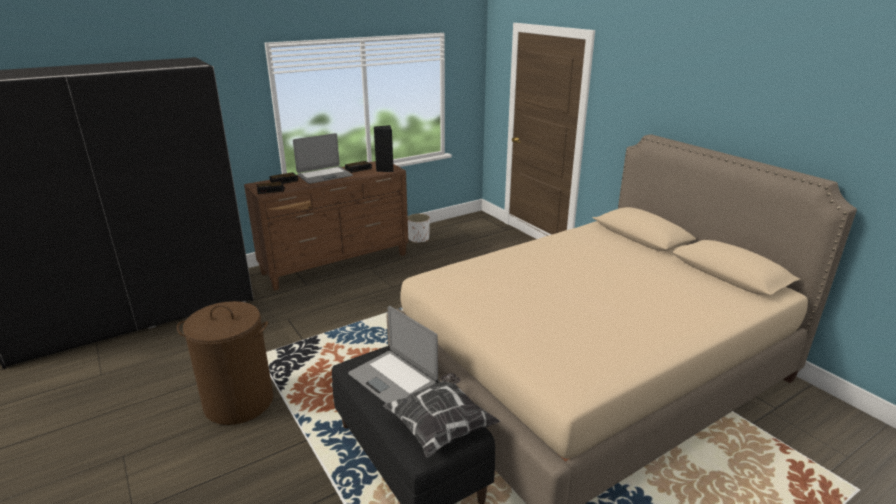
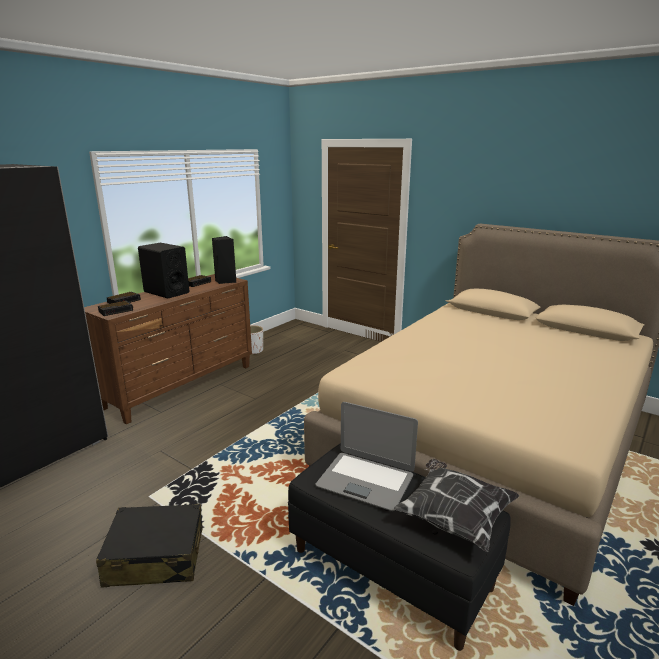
camera: 20 degrees left, 5 degrees down
brown laundry basket [177,301,273,425] -> black suitcase [96,504,202,588]
laptop [293,133,353,184] -> black speaker [138,243,189,299]

